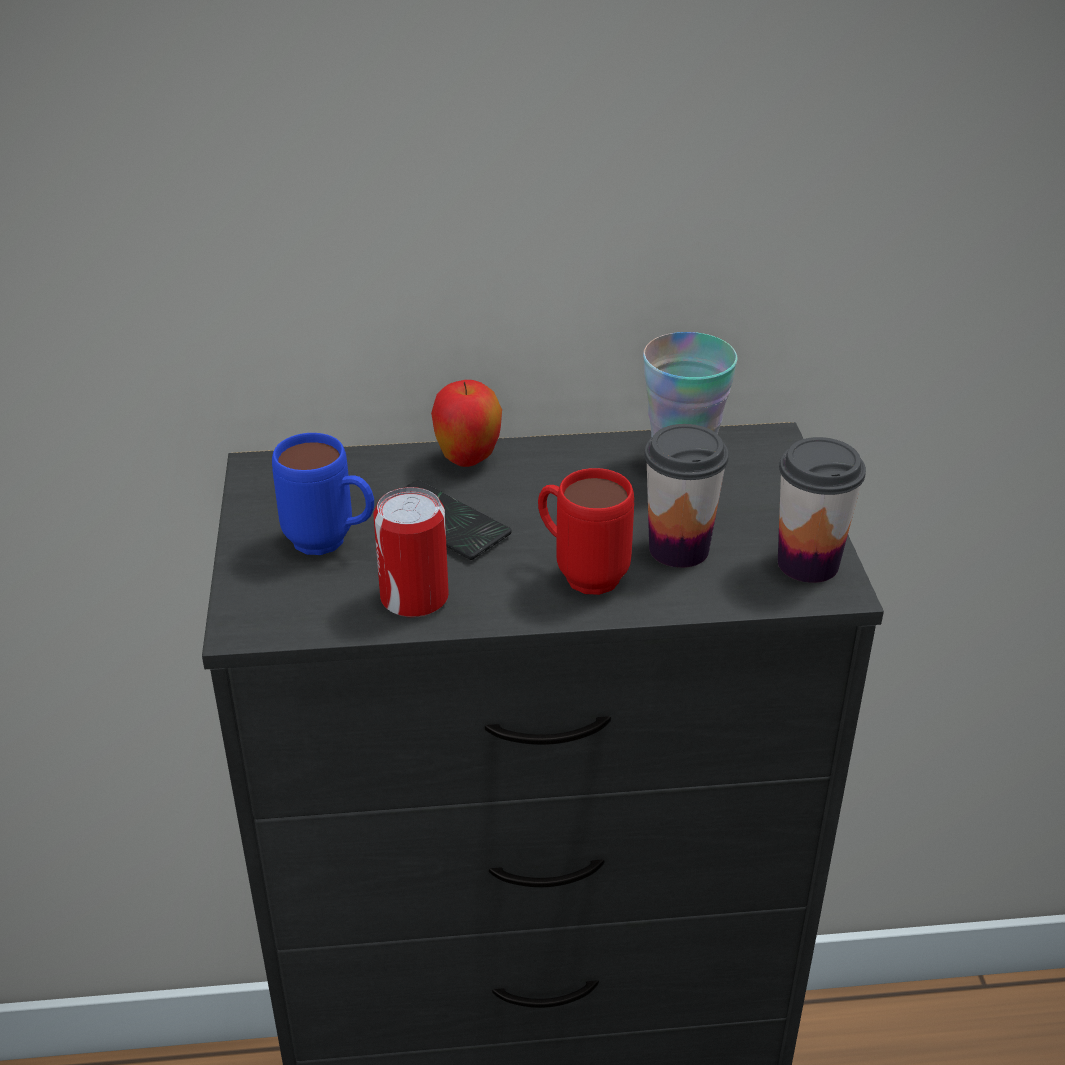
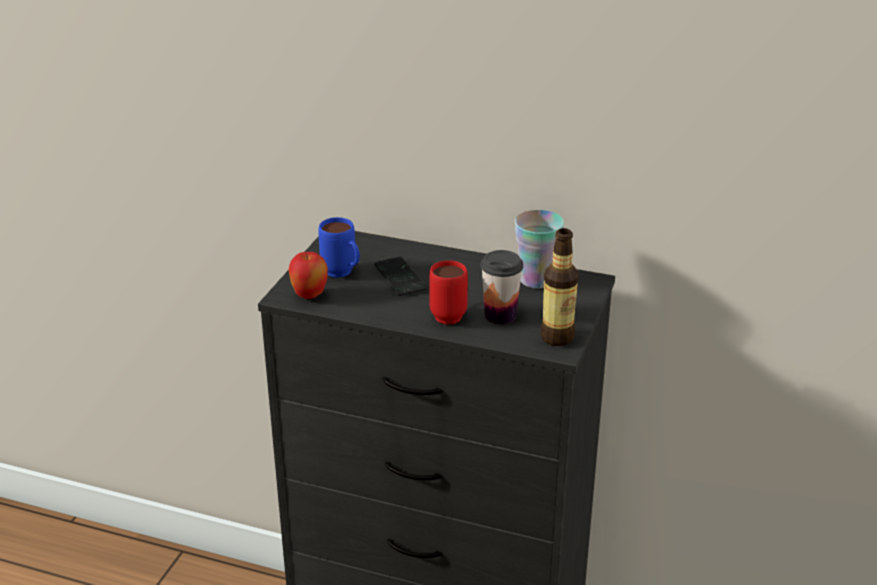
camera: 25 degrees right, 5 degrees down
can [374,487,449,617] -> none
apple [431,380,502,467] -> apple moved to [288,252,328,299]
cup [778,437,866,583] -> bottle [540,228,578,346]

